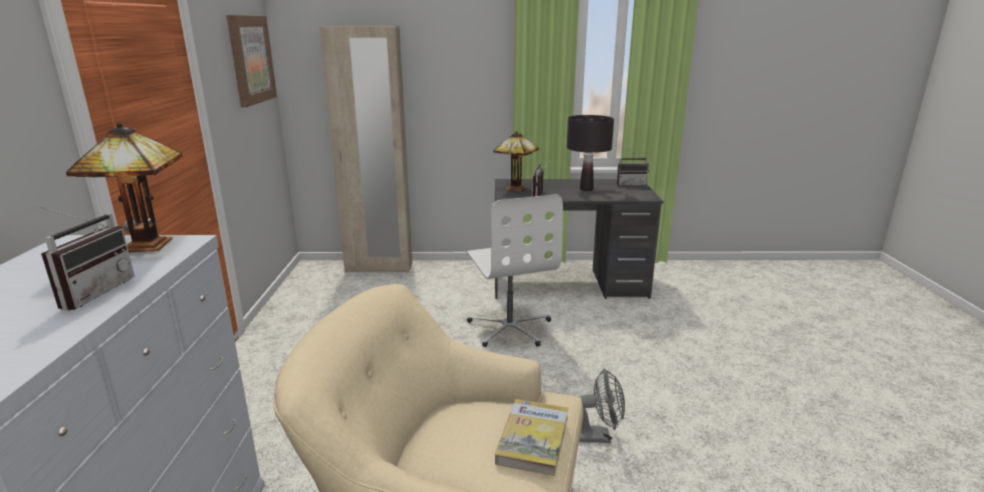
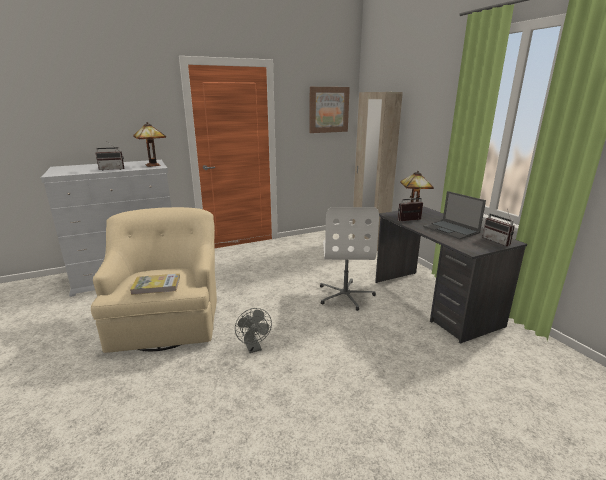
camera: 65 degrees right, 0 degrees up
white office chair [467,194,563,347] -> white office chair turned 45 degrees counterclockwise [320,207,379,311]
black table lamp [567,115,614,191] -> laptop [423,191,486,240]

